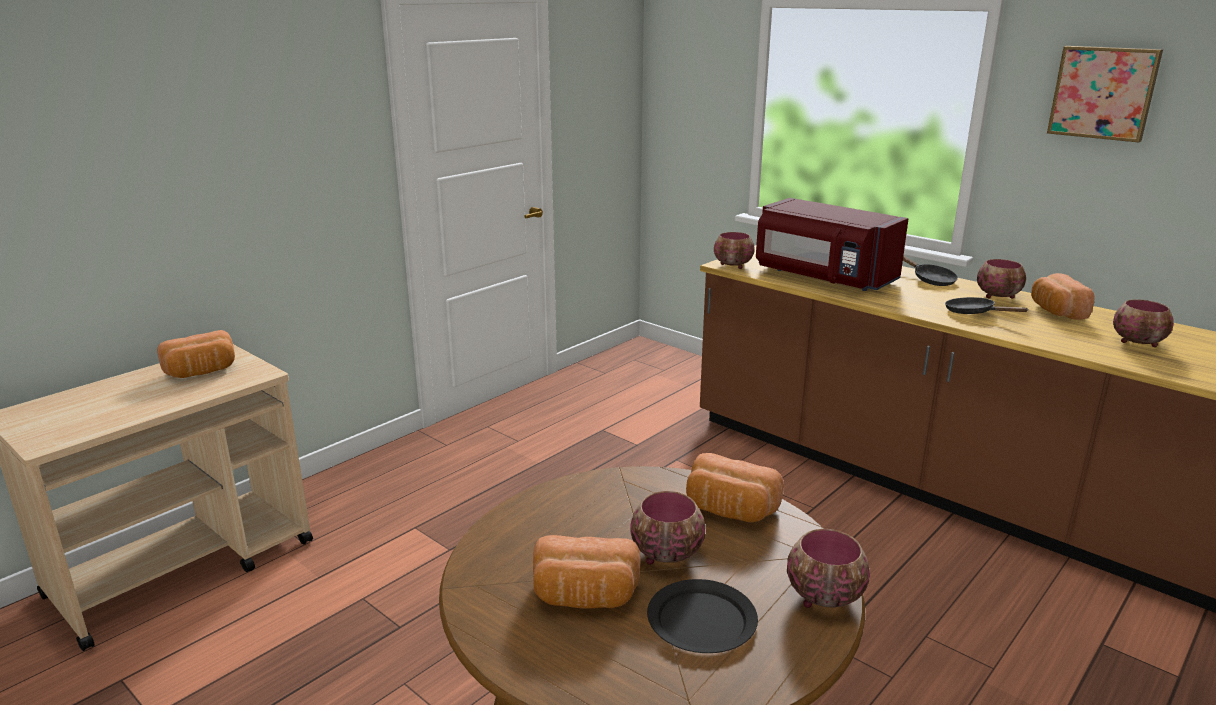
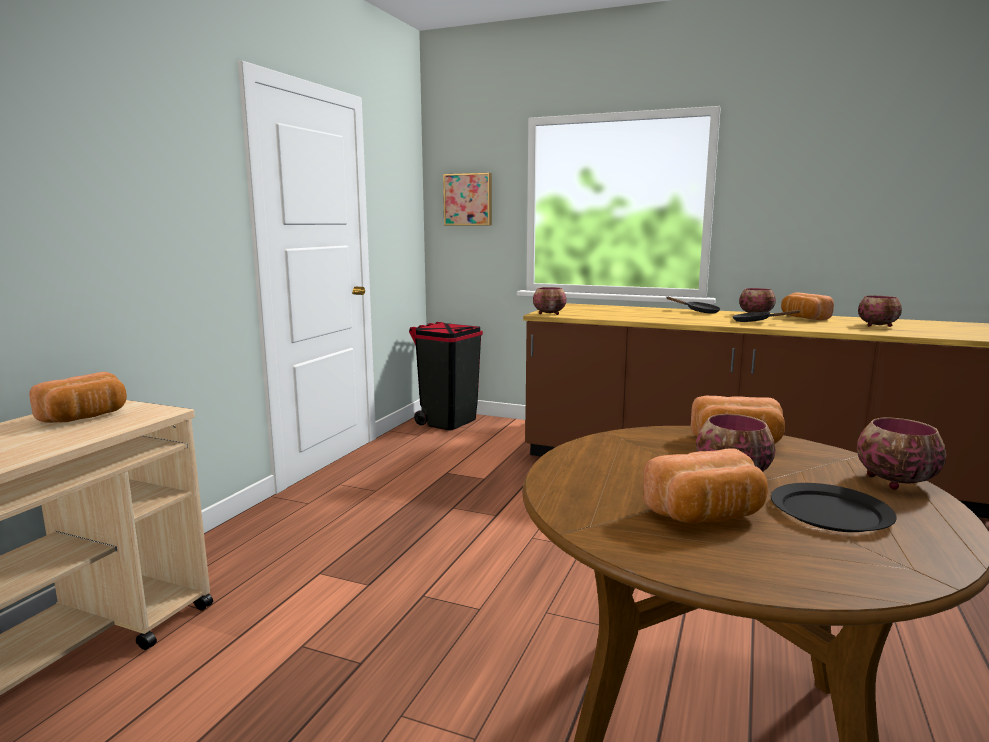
camera: 20 degrees left, 10 degrees down
red microwave [756,198,909,291] -> none
picture [1047,46,1163,143] -> picture moved to [443,173,492,226]
none -> black trash can [409,322,483,430]

